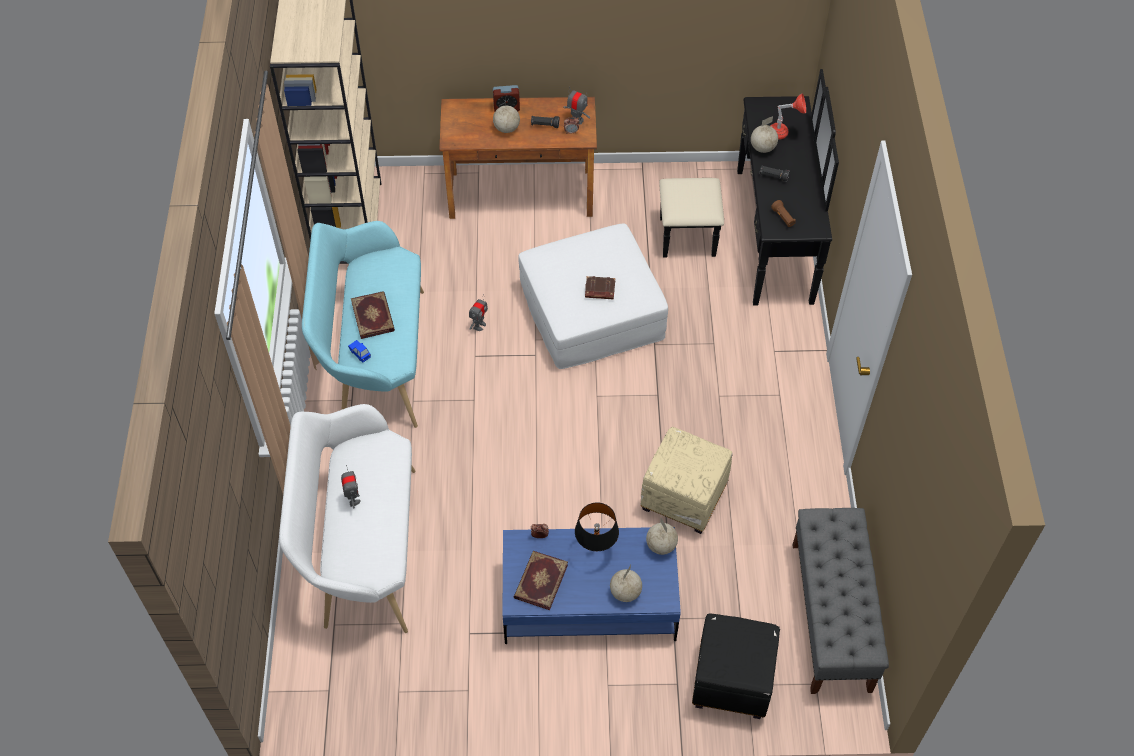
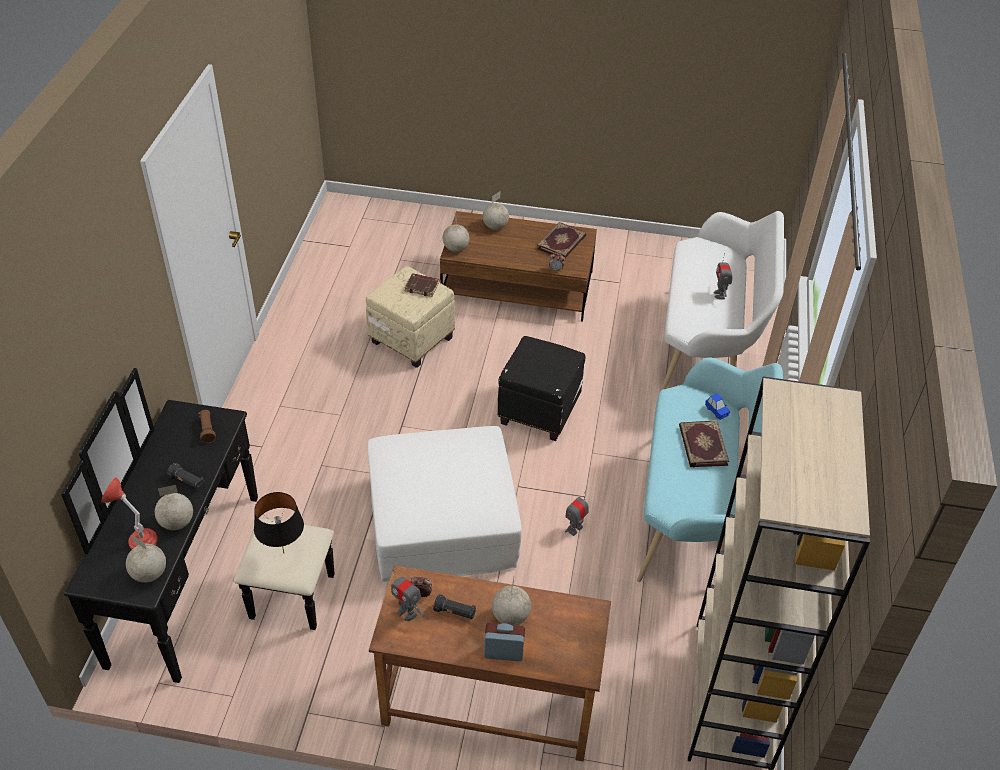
camera: 170 degrees left, 10 degrees down
blue coffee table [502,527,681,644] -> brown coffee table [440,211,597,322]
black table lamp [575,502,619,551] -> black table lamp moved to [254,492,304,553]
brown book [585,276,615,299] -> brown book moved to [405,273,440,297]
black ottoman [692,613,780,719] -> black ottoman moved to [497,336,585,441]
grey bench [793,508,889,694] -> none
none -> globe [126,535,166,583]

